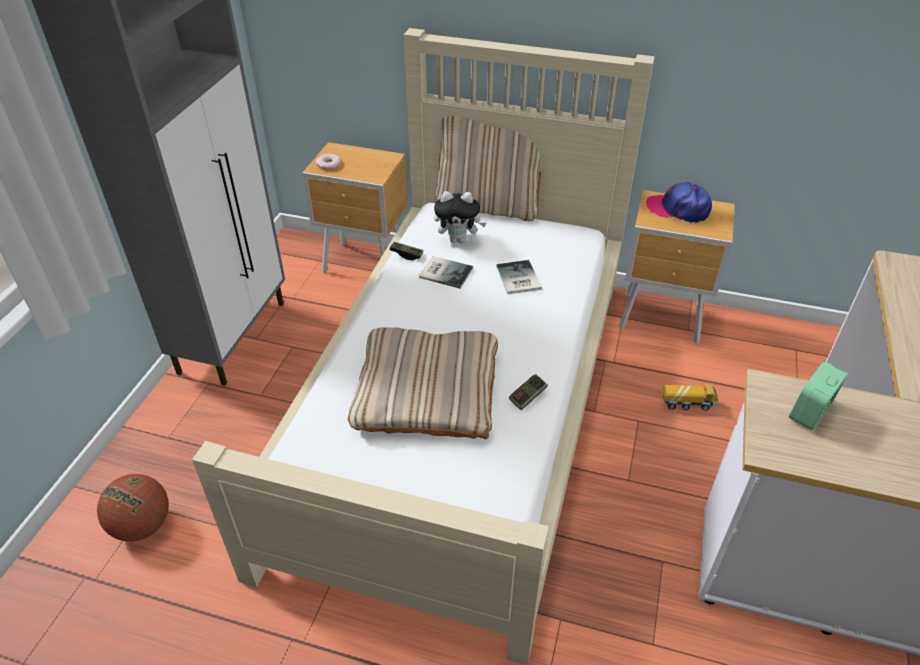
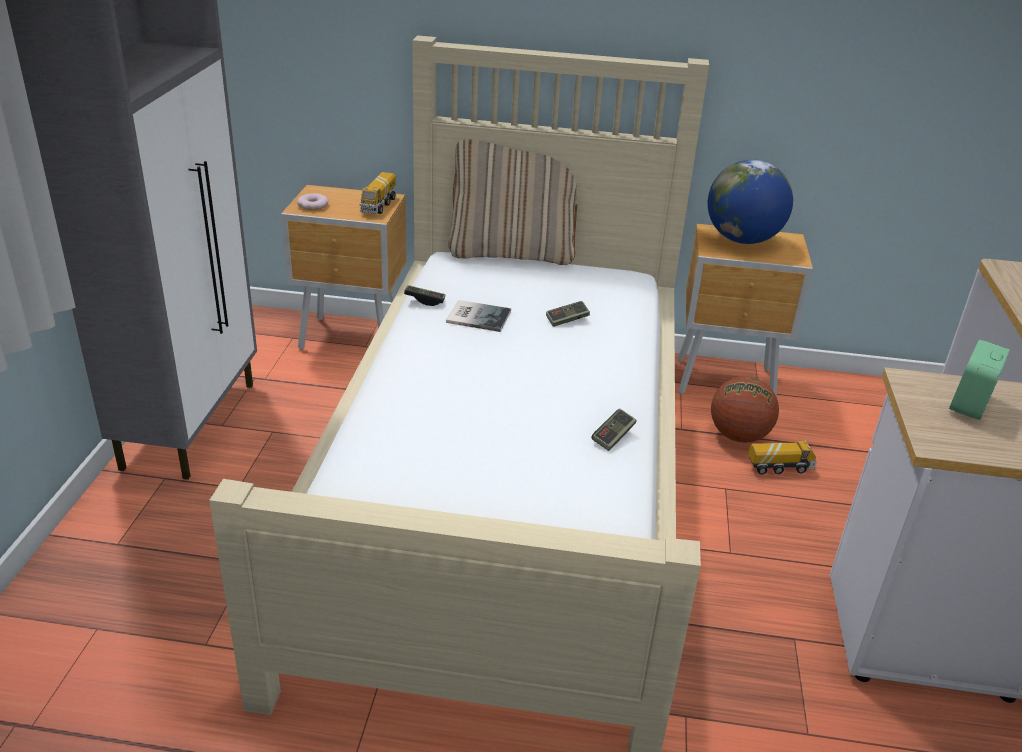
camera: 10 degrees left, 10 degrees down
basketball [97,474,169,542] -> basketball moved to [711,376,779,443]
beige pillow [348,328,498,439] -> none
plush toy [434,191,486,243] -> none
book [496,260,542,294] -> game controller [546,301,590,327]
cap [646,182,712,223] -> globe [708,160,793,244]
none -> toy truck [360,172,396,214]

